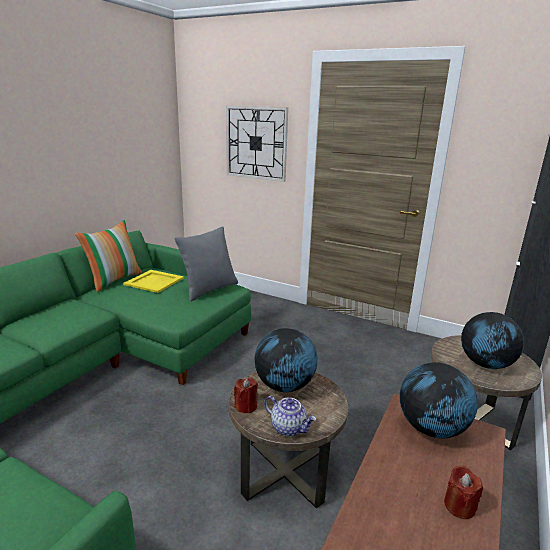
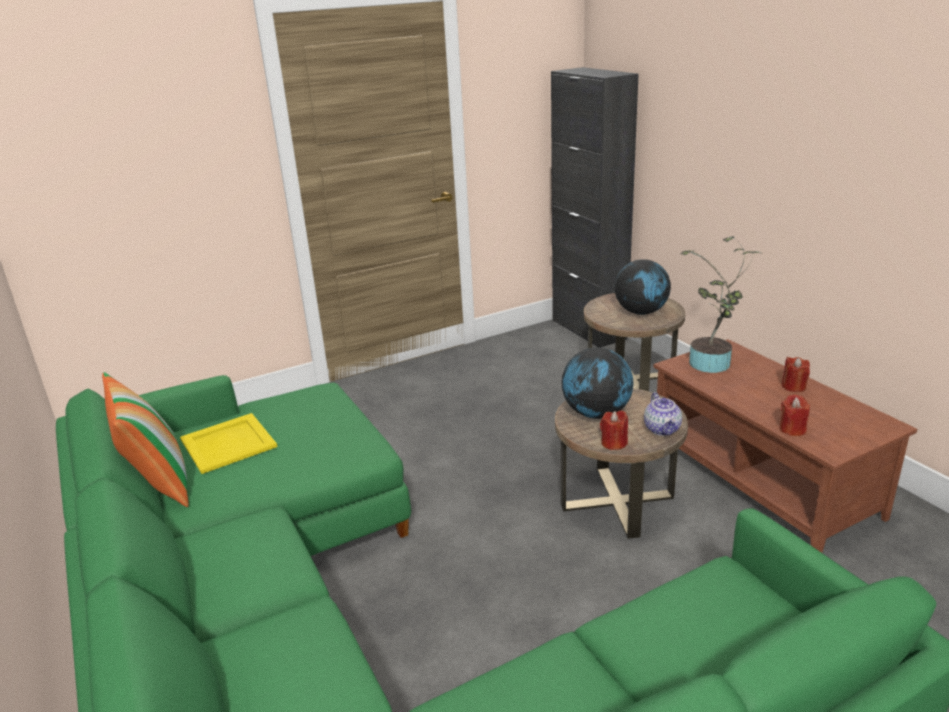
camera: 55 degrees left, 5 degrees up
grey pillow [175,226,238,301] -> none
wall clock [226,106,288,182] -> none
teapot [264,396,316,436] -> teapot turned 105 degrees clockwise [644,392,682,436]
globe [400,362,478,439] -> potted plant [680,236,762,373]
none -> red candle [779,394,810,436]

